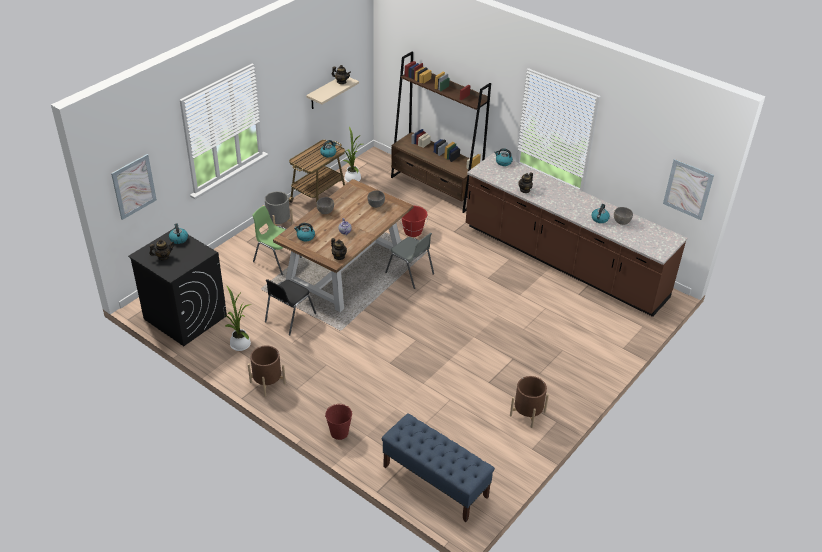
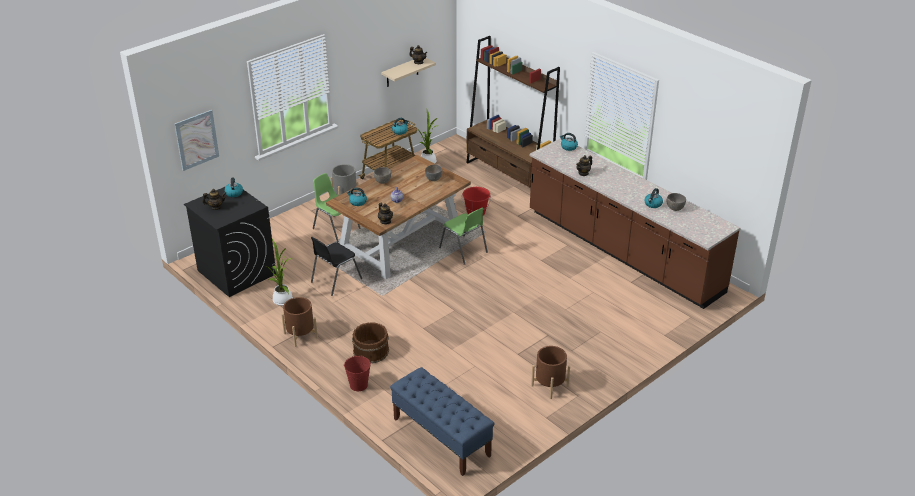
camera: 10 degrees right, 5 degrees down
grey chair [385,233,434,289] -> green chair [439,208,488,265]
picture [663,159,714,220] -> none
none -> brown bucket [352,322,389,363]

